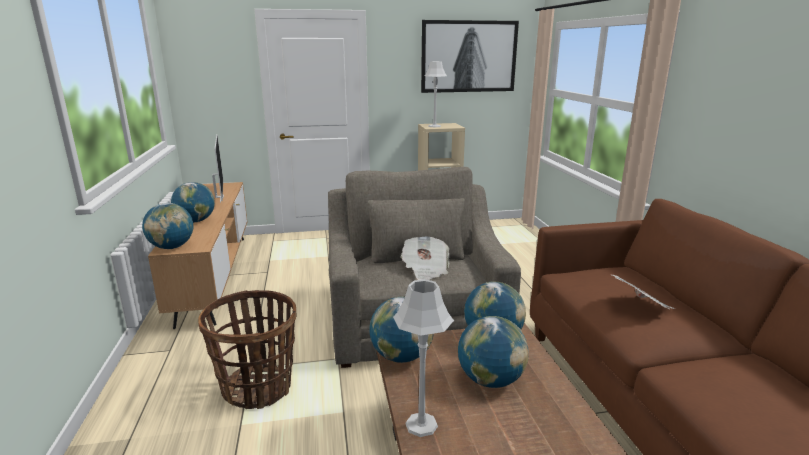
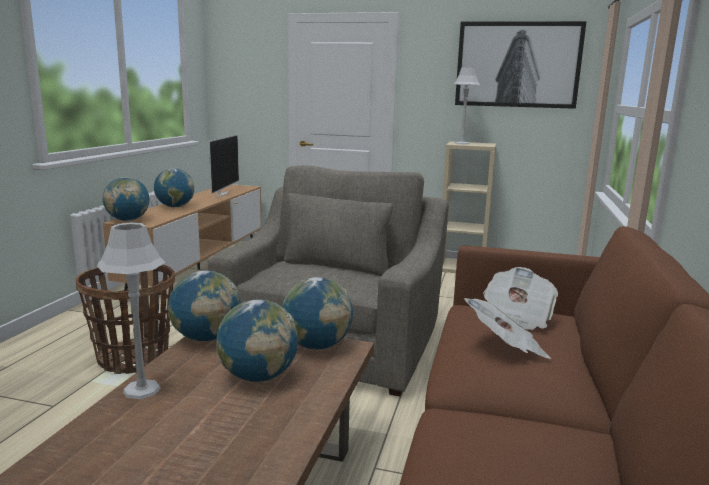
camera: 25 degrees right, 5 degrees down
newspaper [401,237,449,280] -> newspaper moved to [483,267,558,330]

